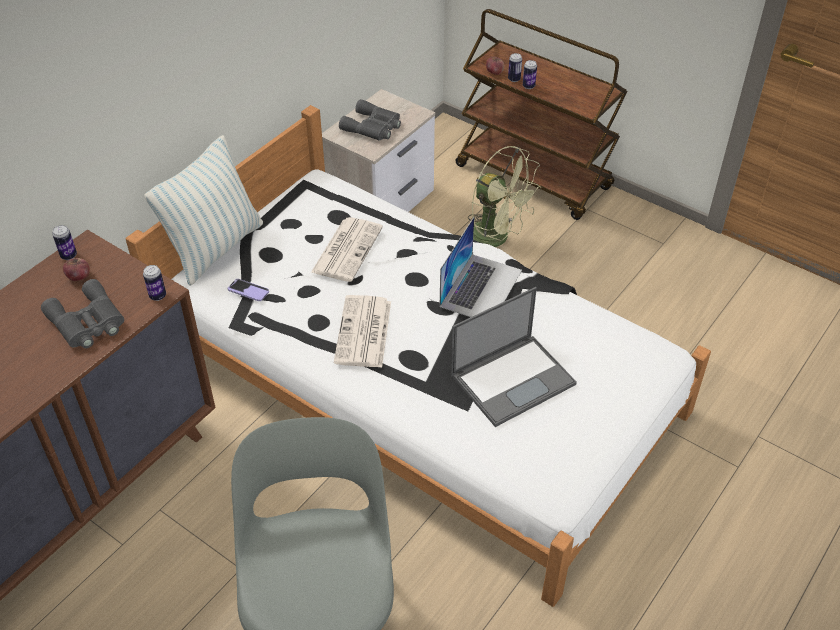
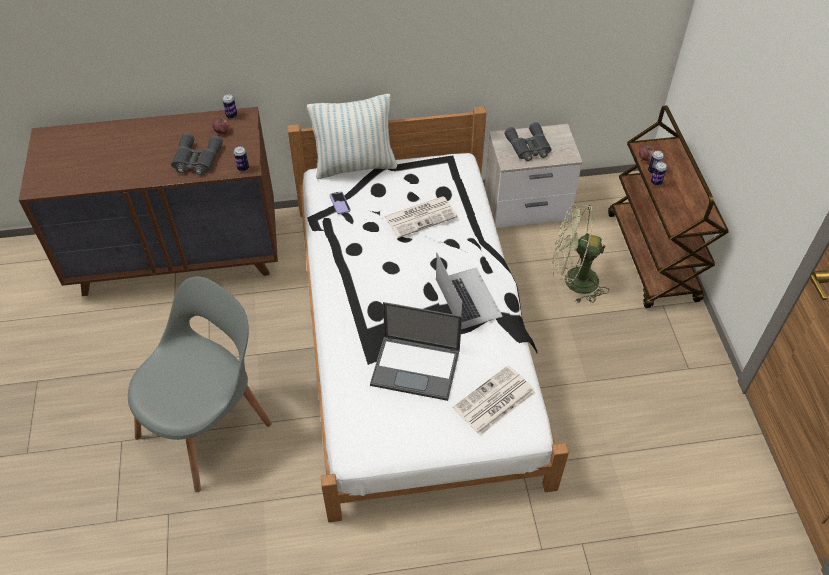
camera: 45 degrees right, 5 degrees up
newspaper [334,295,391,368] -> newspaper moved to [453,365,535,436]
laptop [440,217,522,317] -> laptop turned 90 degrees counterclockwise [436,253,503,329]
green fan [468,146,541,247] -> green fan turned 105 degrees clockwise [553,204,609,304]

